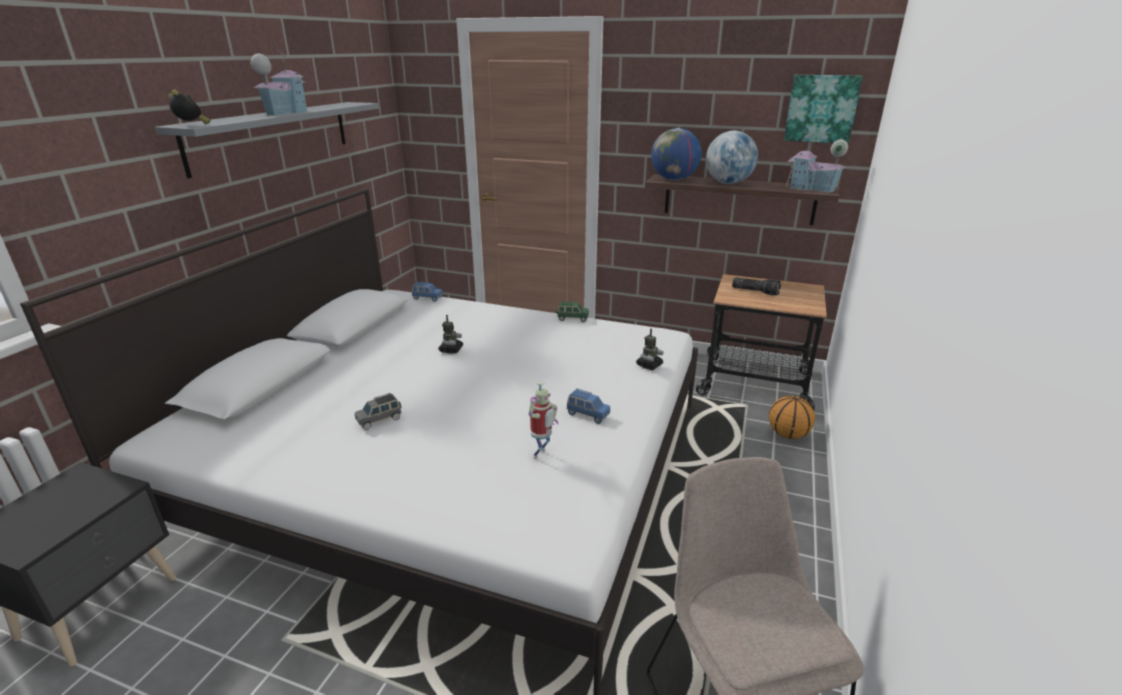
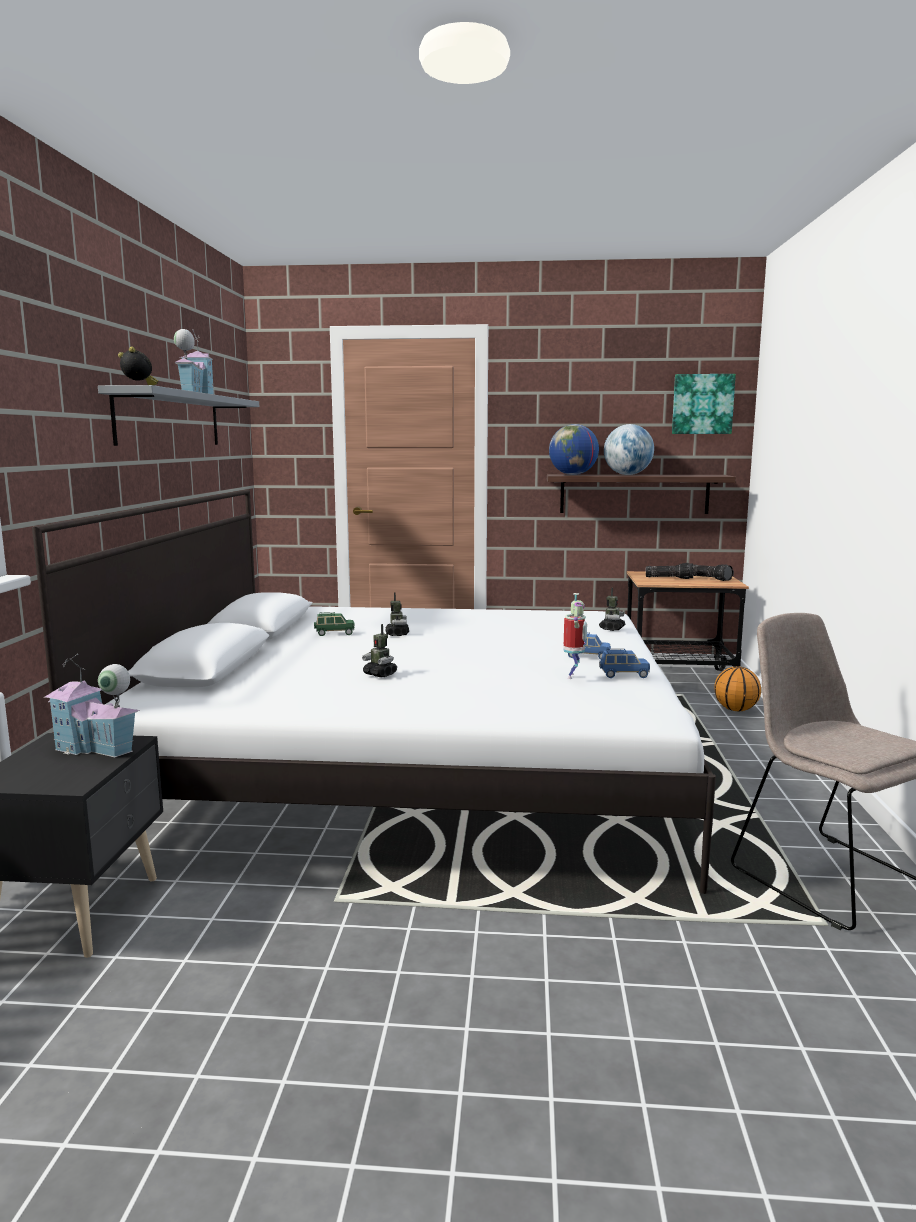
camera: 15 degrees left, 15 degrees down
grey toy car [355,393,402,430] -> toy robot [362,624,397,677]
blue toy car [412,281,443,302] -> blue toy car moved to [599,649,650,678]
green toy car [556,301,589,322] -> green toy car moved to [314,612,355,636]
toy house [786,134,848,193] -> toy house moved to [45,654,140,757]
none -> flashlight [692,564,734,581]

